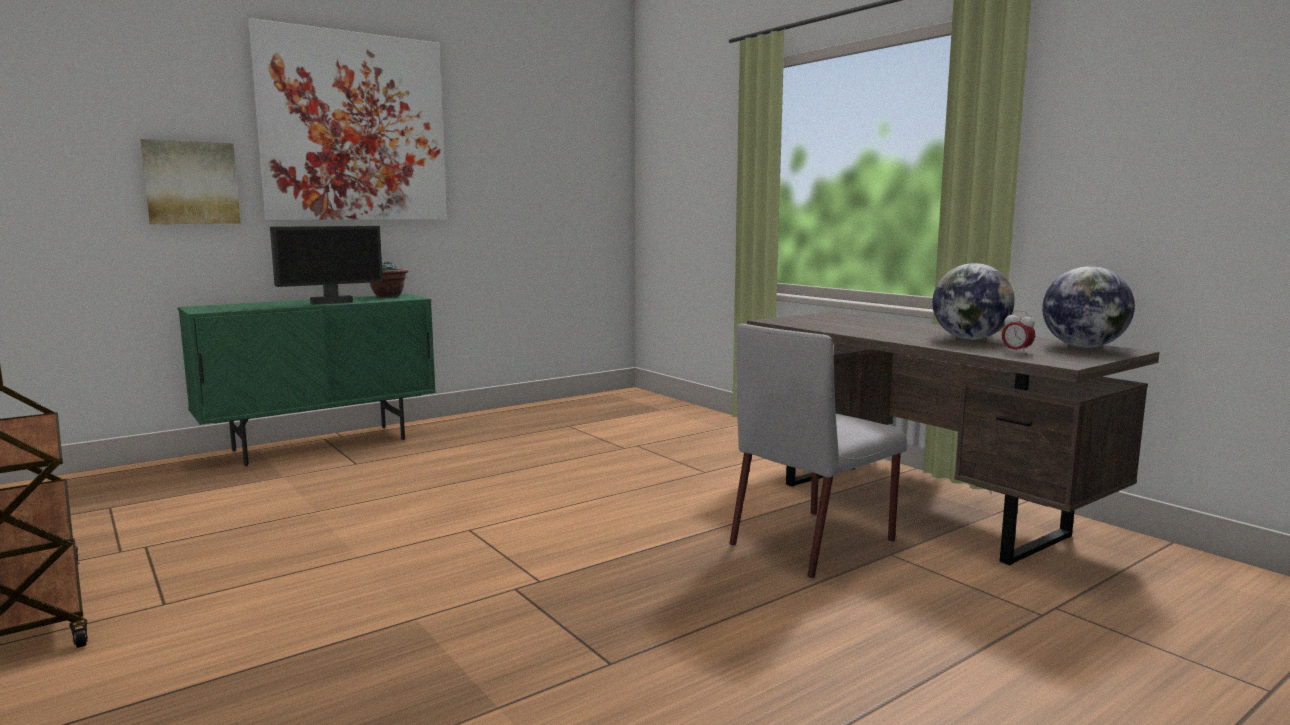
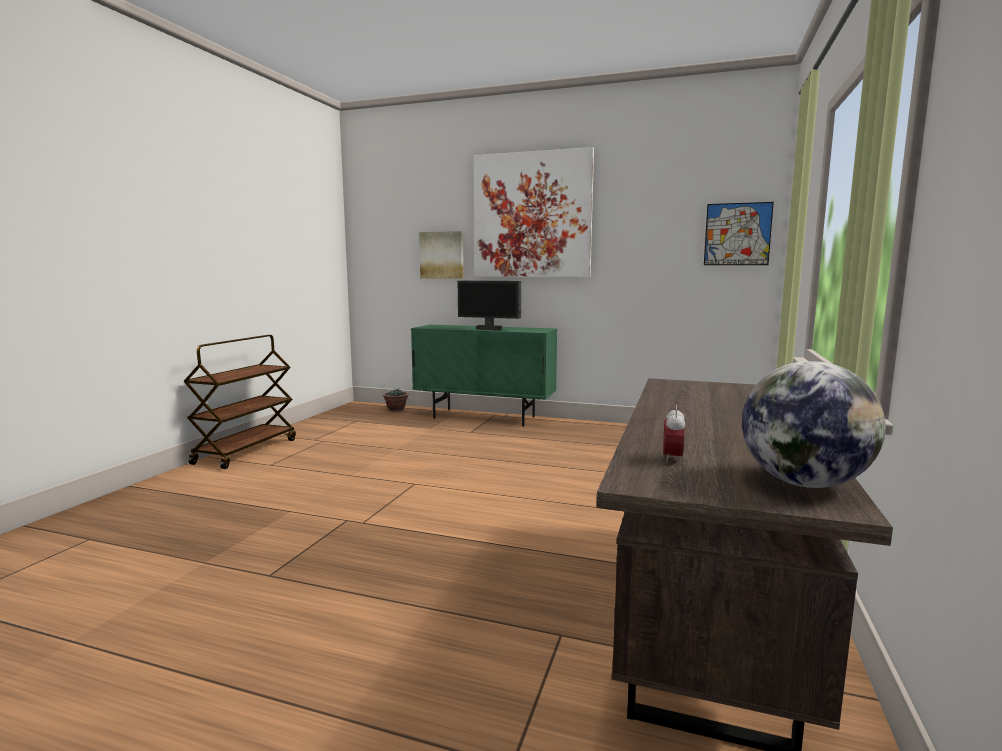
camera: 55 degrees right, 0 degrees up
potted plant [370,261,408,297] -> potted plant moved to [383,389,409,411]
grey chair [729,324,908,579] -> none
globe [932,263,1015,340] -> none
none -> picture [704,202,774,265]

